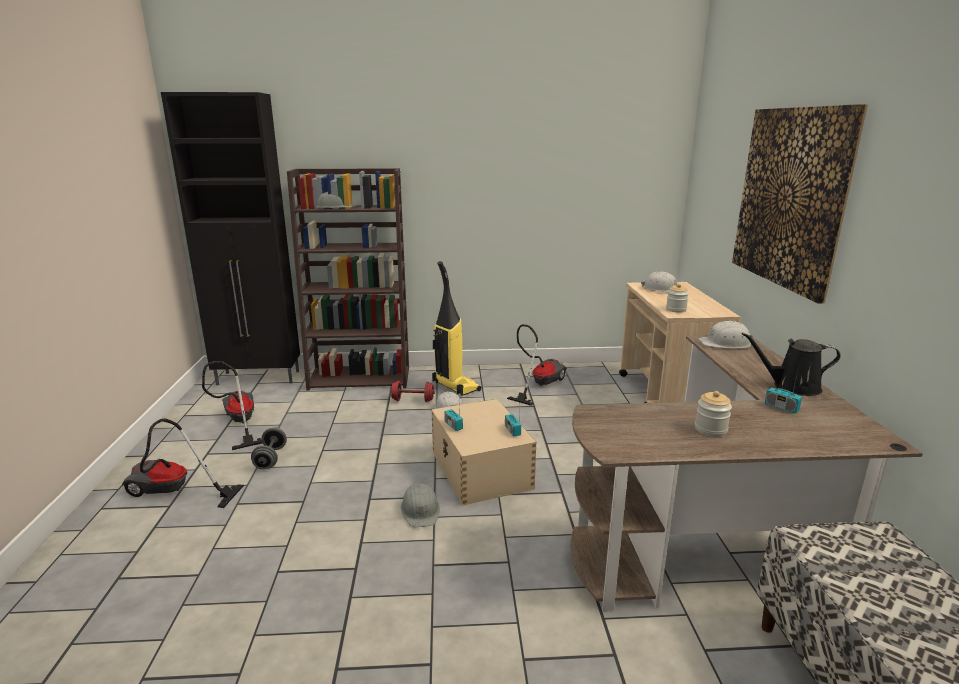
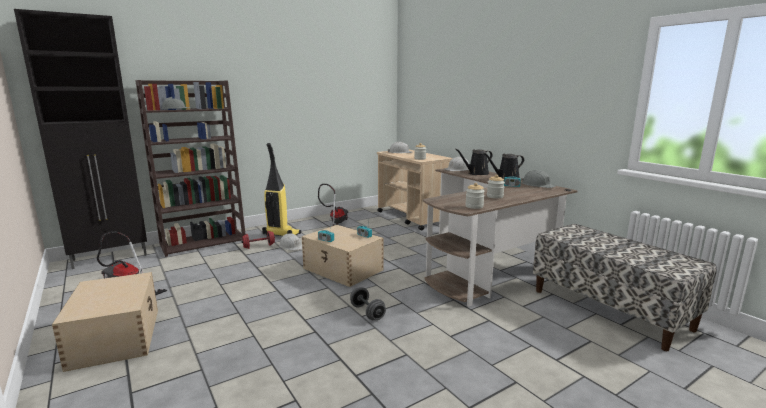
camera: 30 degrees left, 5 degrees down
vacuum cleaner [122,418,244,508] -> beige storage box [52,272,158,372]
grey dumbbell [251,428,287,470] -> grey dumbbell moved to [350,287,386,320]
grey hard hat [401,483,440,527] -> grey hard hat moved to [521,170,556,188]
picture [732,104,868,303] -> none
none -> black watering can [455,149,493,175]
none -> jar [465,183,485,209]

